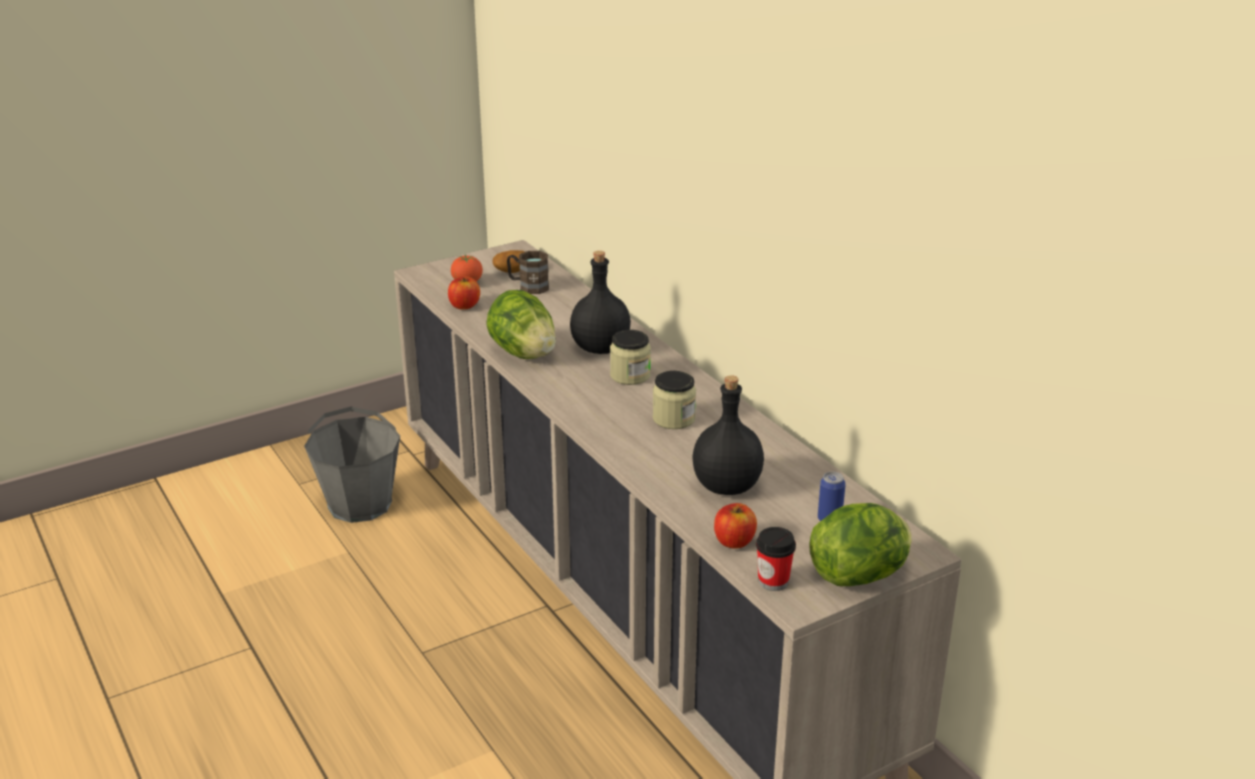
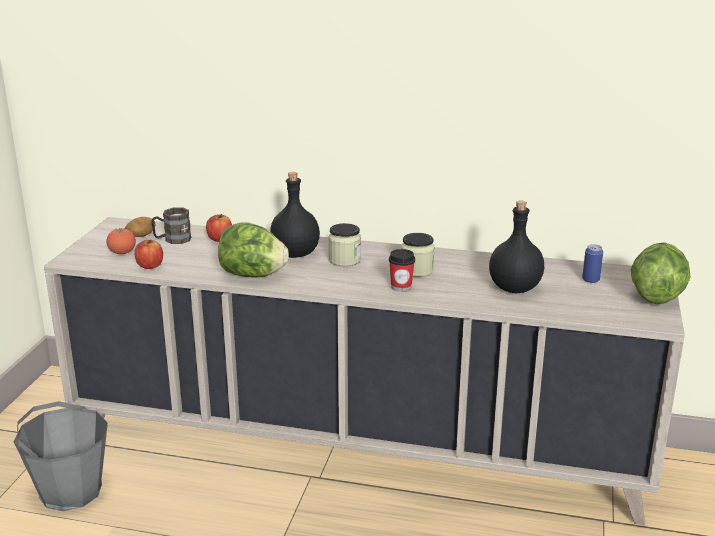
camera: 45 degrees left, 5 degrees down
apple [714,503,757,549] -> apple moved to [206,214,232,242]
cup [756,527,796,591] -> cup moved to [389,249,415,292]

